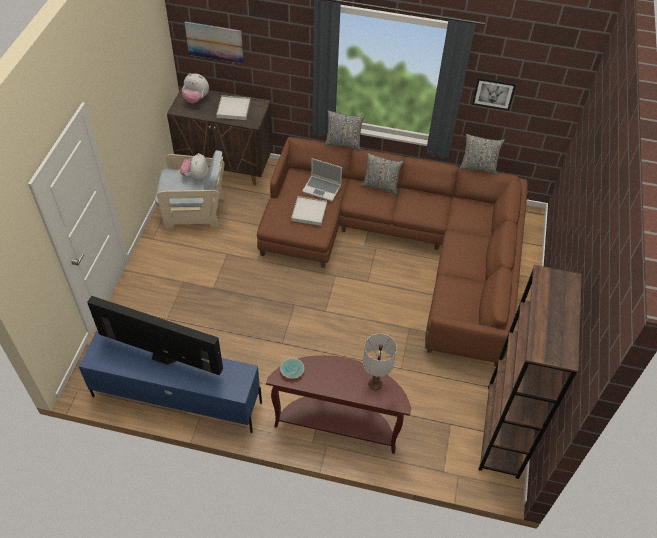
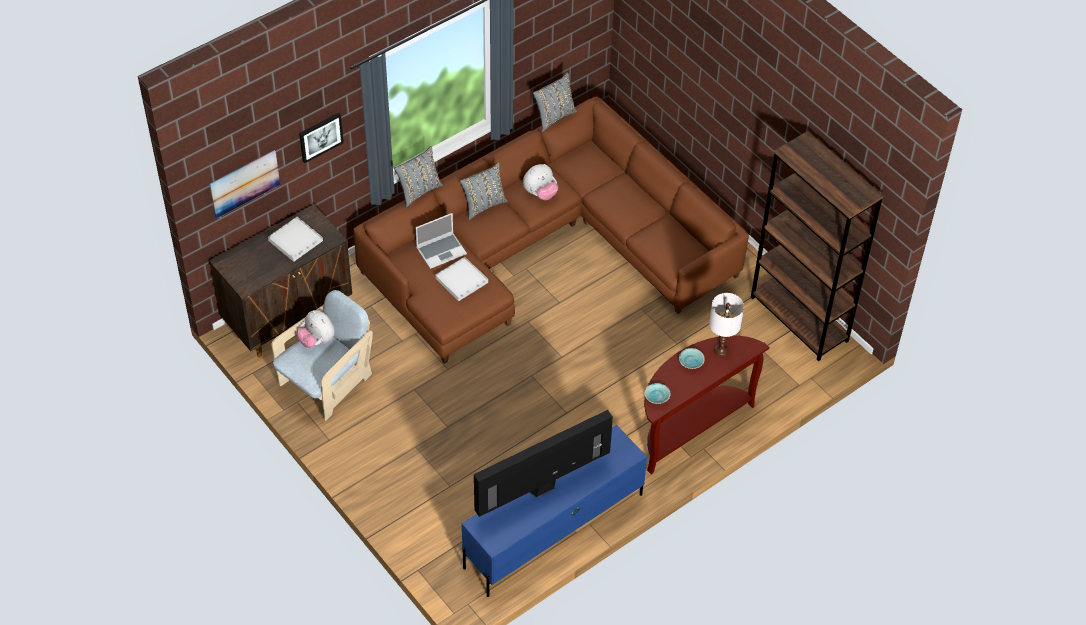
camera: 50 degrees left, 0 degrees up
plush toy [182,73,209,103] -> plush toy moved to [523,164,558,200]
picture [472,77,516,111] -> picture moved to [299,113,344,163]
none -> turquoise bowl [679,348,705,369]

